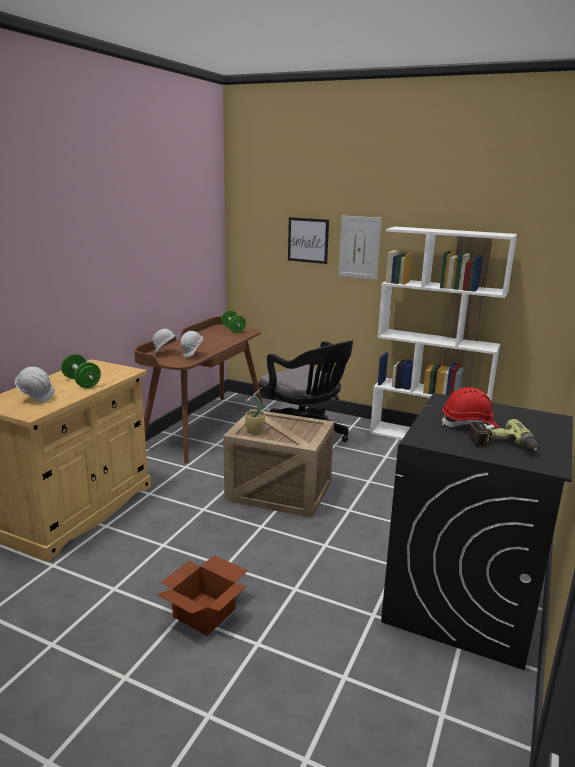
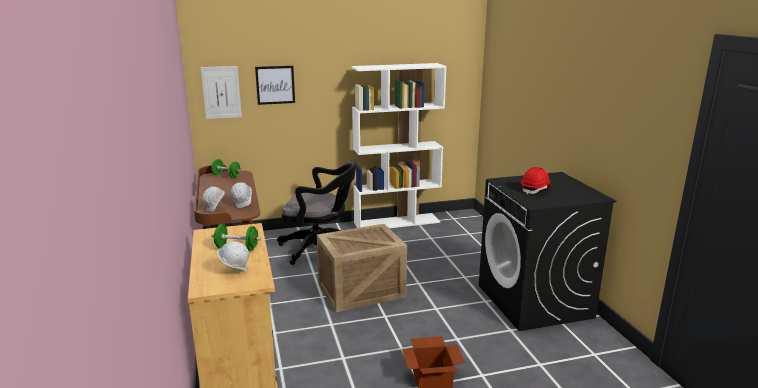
camera: 40 degrees left, 0 degrees up
potted plant [244,387,267,434] -> none
picture [338,216,382,280] -> picture moved to [200,66,242,119]
power drill [469,419,540,453] -> none

